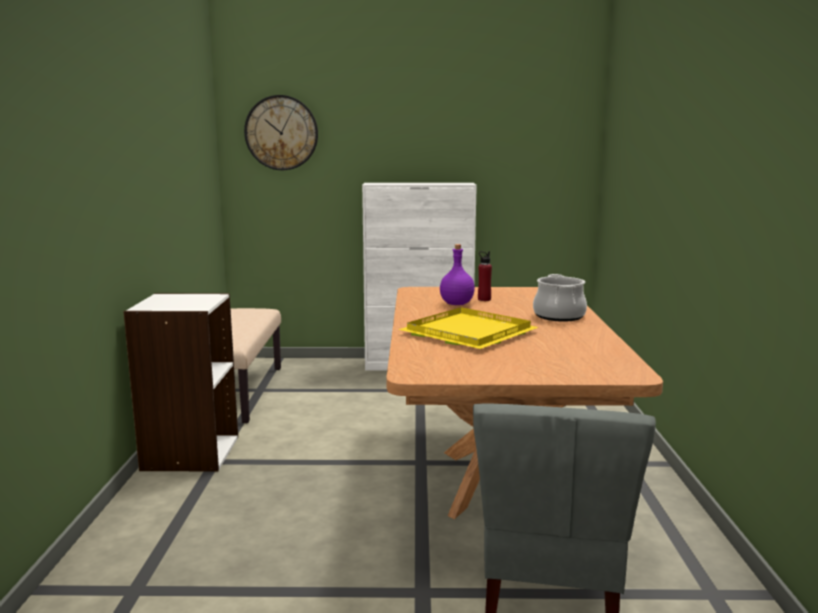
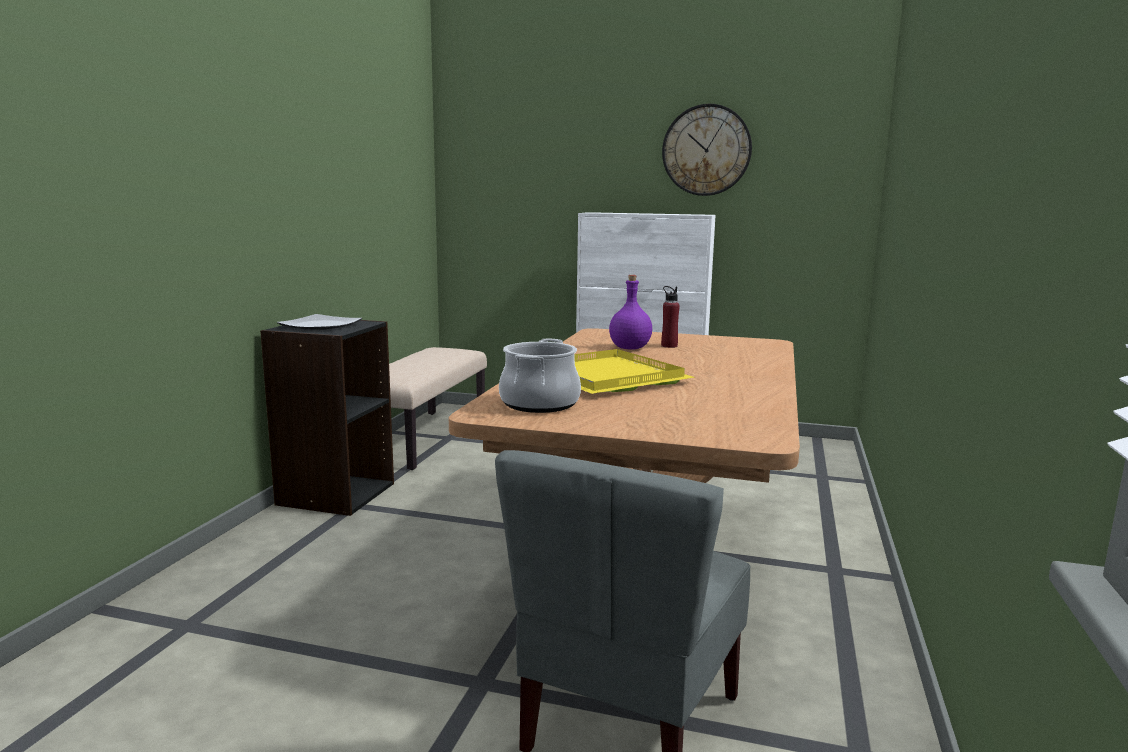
camera: 15 degrees right, 0 degrees up
white bookcase [124,293,238,472] -> black bookcase [260,320,394,516]
wall clock [244,95,318,170] -> wall clock moved to [662,104,752,196]
cooking pot [533,274,587,322] -> cooking pot moved to [499,339,581,413]
none -> plate [277,314,362,330]

